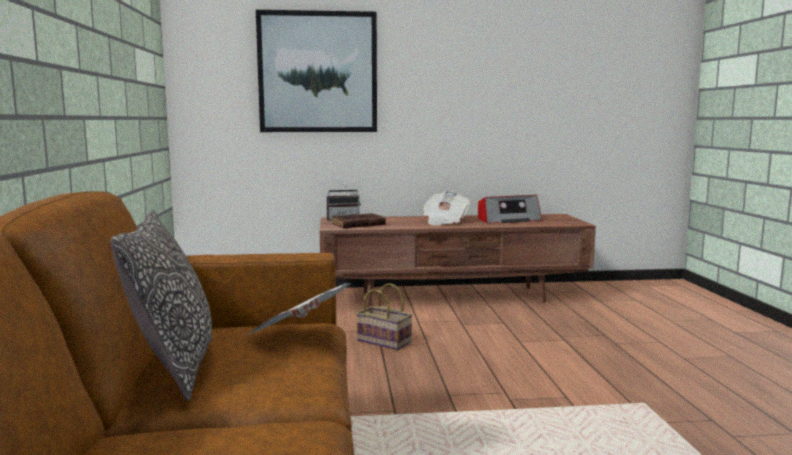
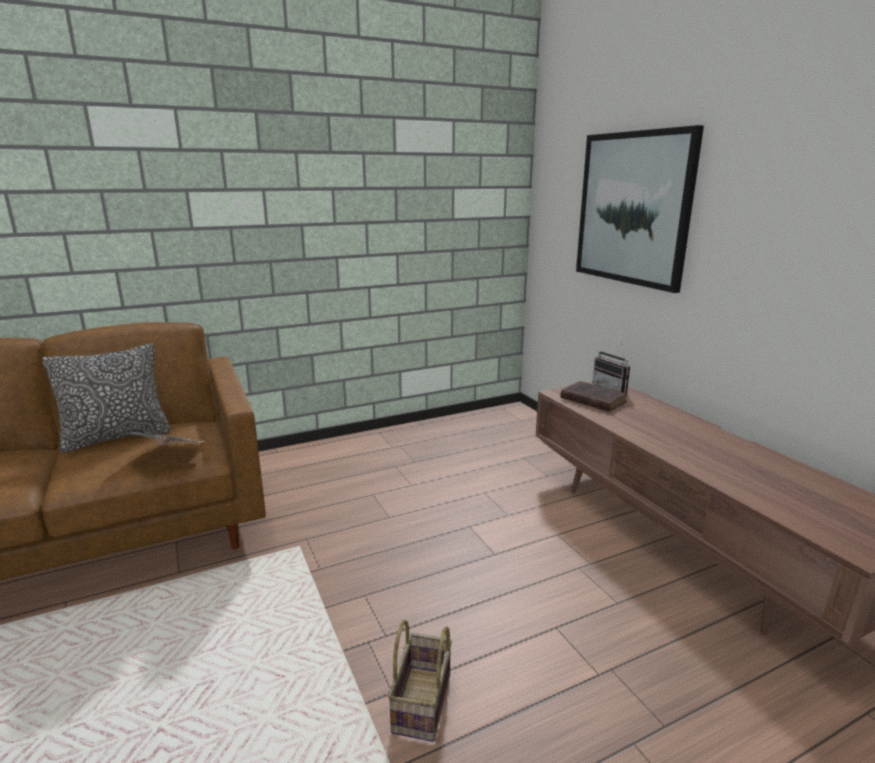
camera: 70 degrees right, 10 degrees up
basket [356,283,413,350] -> basket moved to [388,620,452,742]
newspaper [423,191,471,225] -> none
radio [478,195,542,223] -> none

